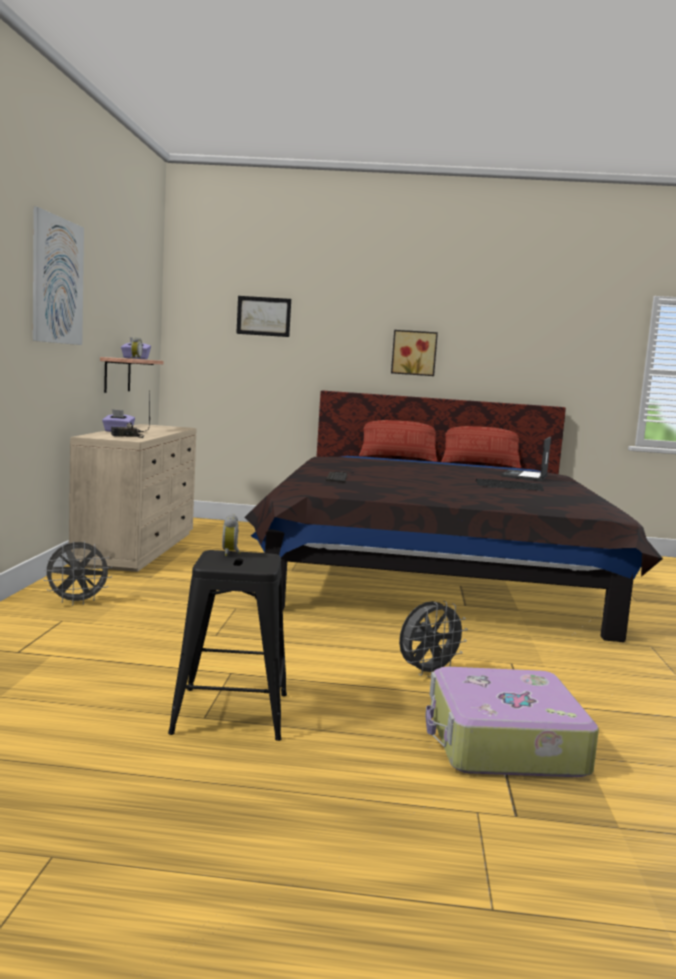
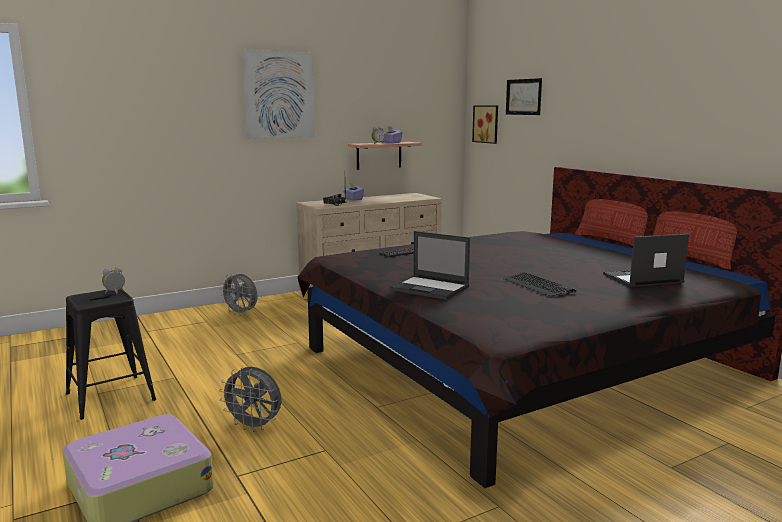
camera: 55 degrees right, 5 degrees up
picture [391,330,438,376] -> picture moved to [472,106,498,144]
none -> laptop [389,231,470,300]

